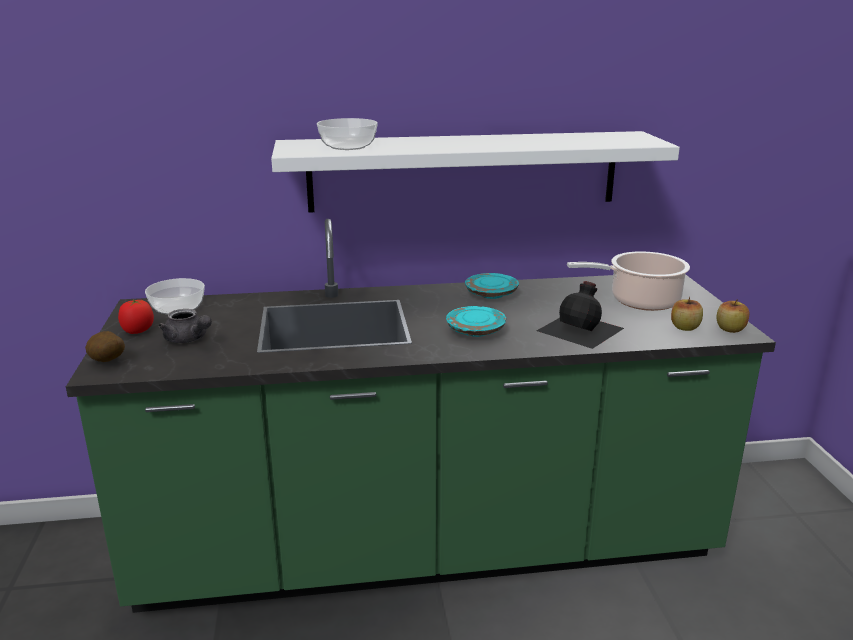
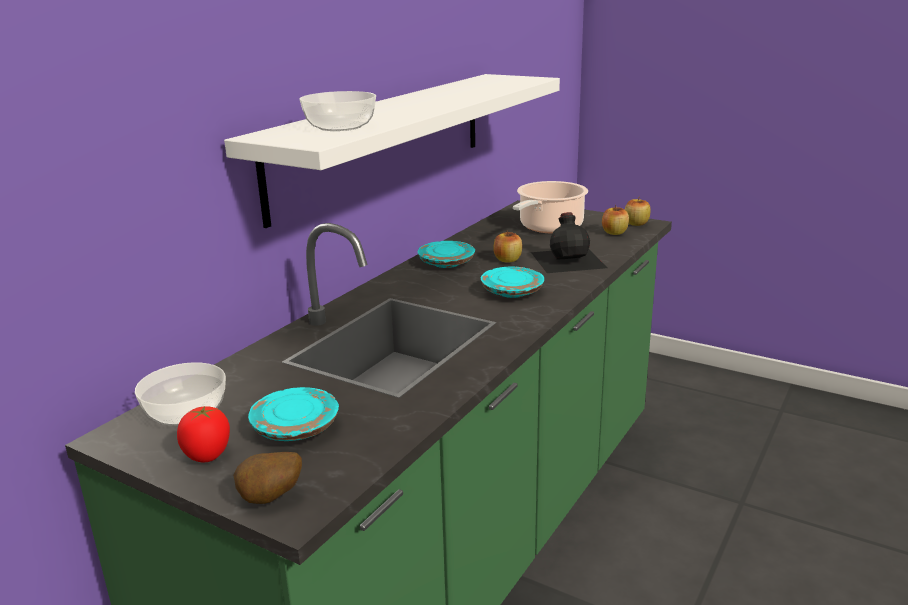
camera: 50 degrees left, 0 degrees up
grey teapot [158,309,212,343] -> turquoise plate [248,387,339,441]
none -> apple [493,230,522,263]

